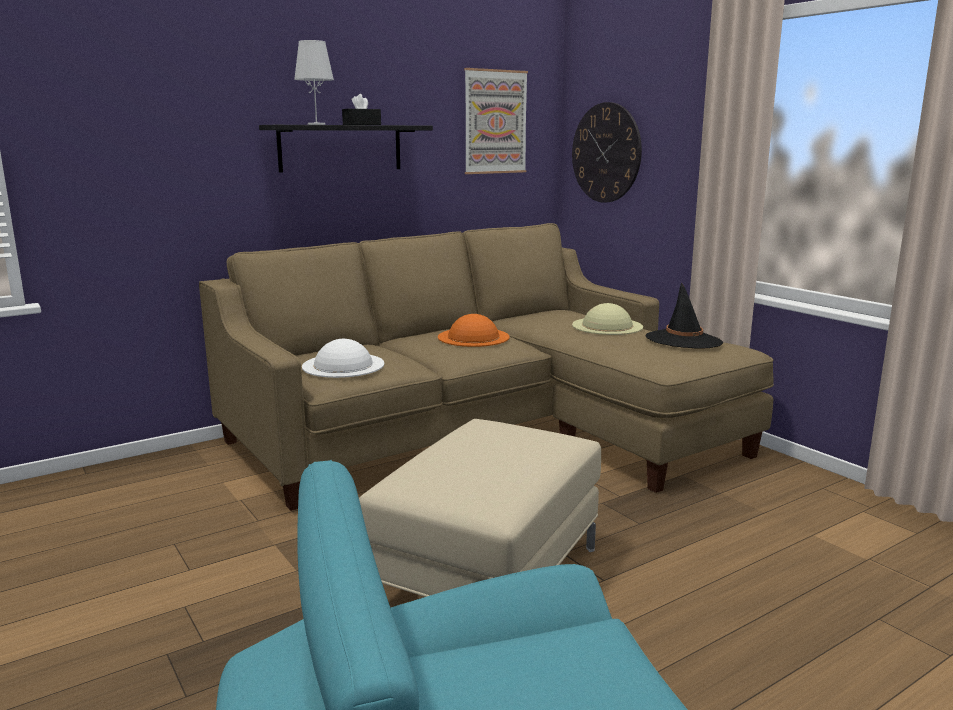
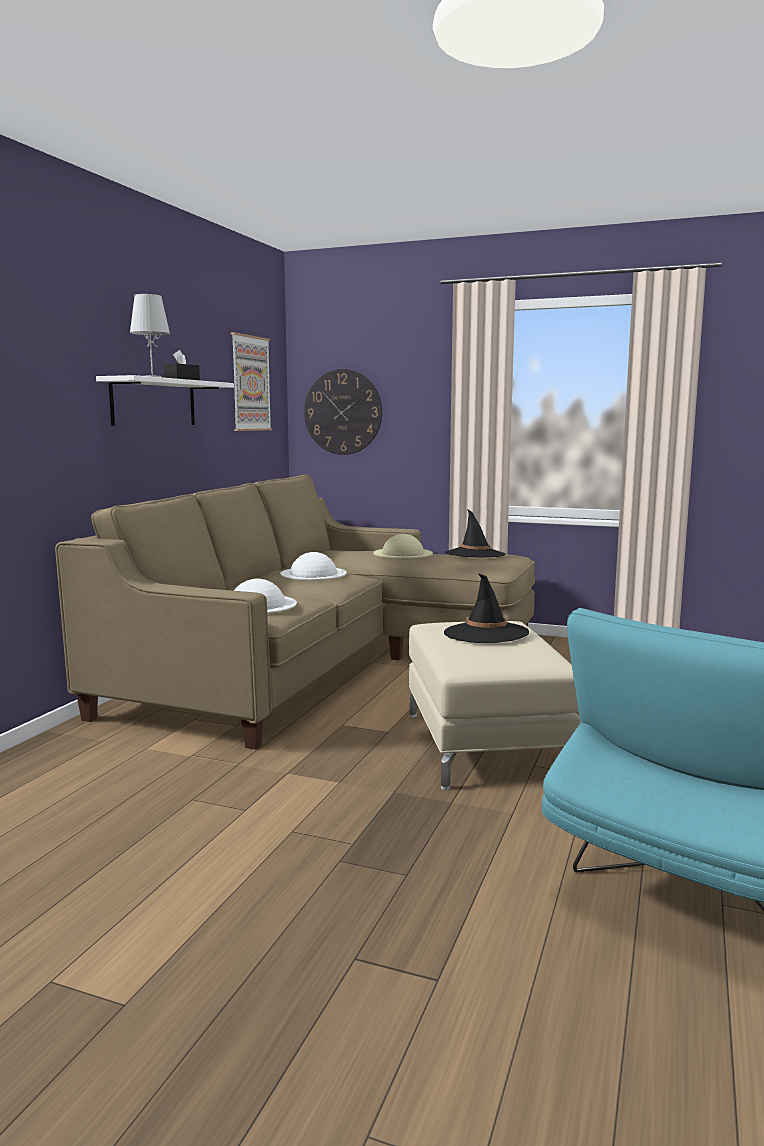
camera: 35 degrees left, 5 degrees down
black shelf [259,125,433,173] -> white shelf [96,375,234,426]
orange hat [438,314,510,347] -> white hat [280,552,347,580]
none -> black hat [444,573,529,643]

